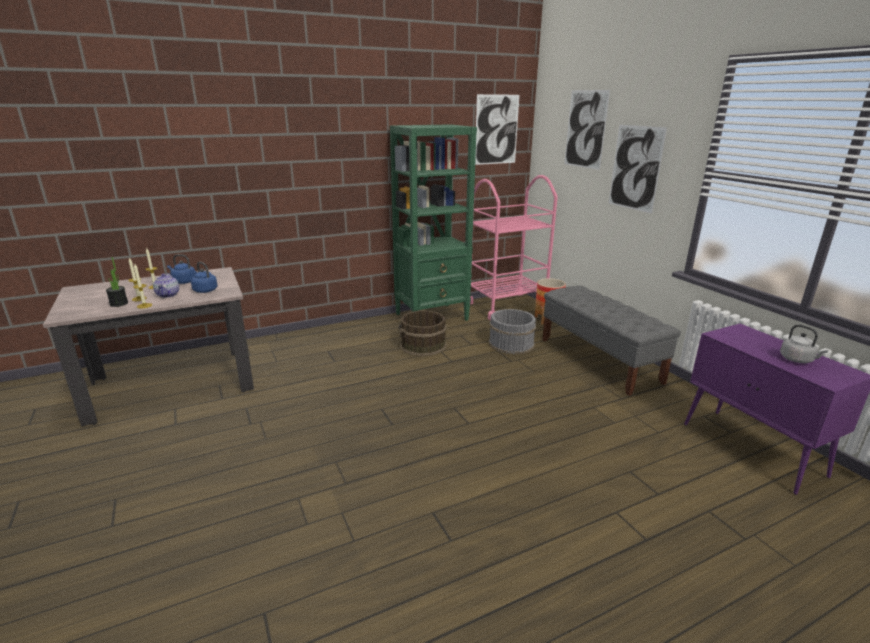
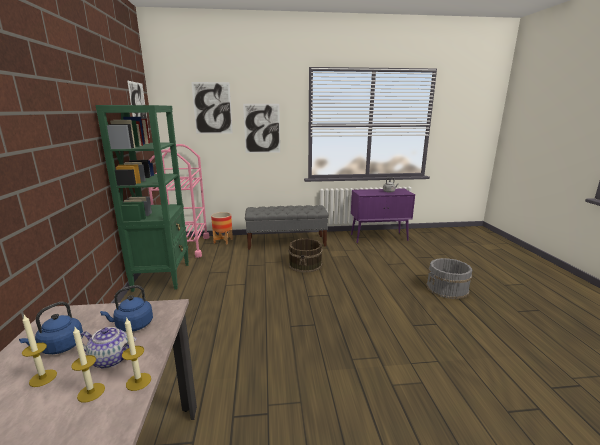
camera: 70 degrees left, 5 degrees down
potted plant [106,257,128,307] -> none
brown bucket [399,310,447,356] -> brown bucket moved to [288,239,323,273]
grey bucket [488,309,536,354] -> grey bucket moved to [426,258,473,299]

